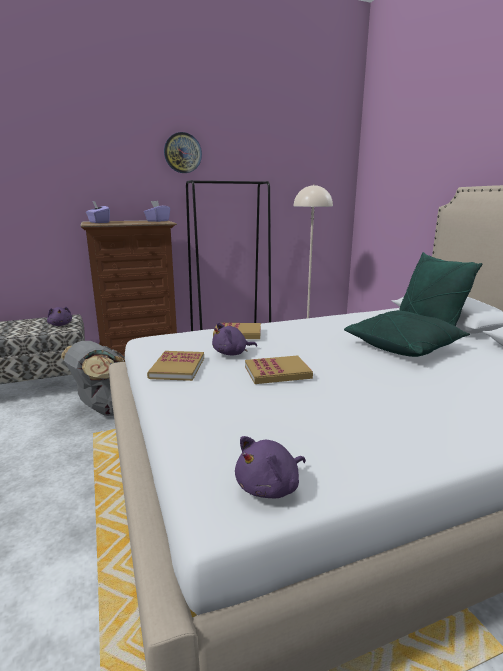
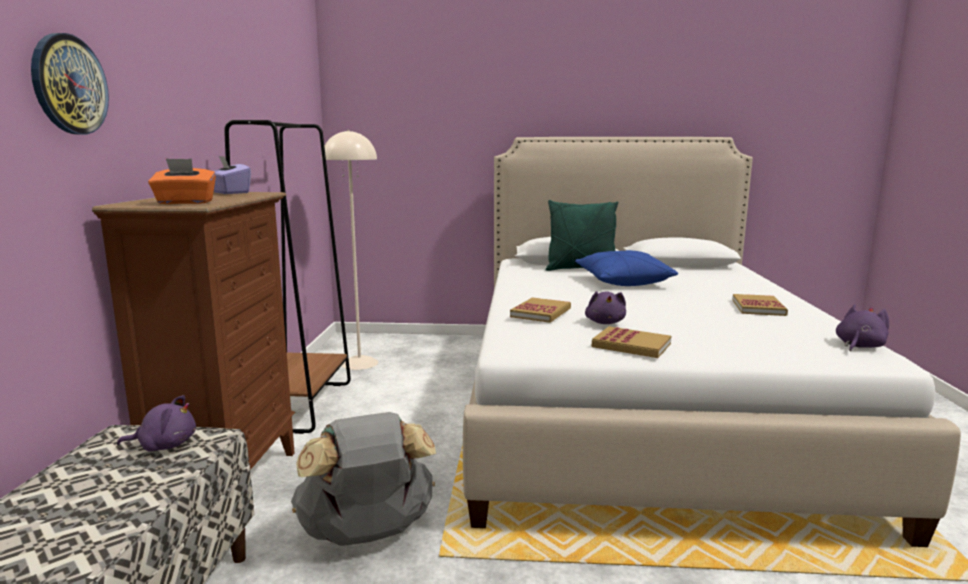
camera: 65 degrees left, 5 degrees down
purple tissue box [86,201,110,223] -> orange tissue box [148,158,216,204]
wall clock [164,132,202,173] -> wall clock moved to [31,33,109,134]
purple plush toy [235,436,306,498] -> purple plush toy turned 120 degrees counterclockwise [836,304,889,351]
book [245,355,313,384] -> book moved to [732,294,788,316]
green pillow [344,310,470,357] -> blue pillow [575,250,678,286]

